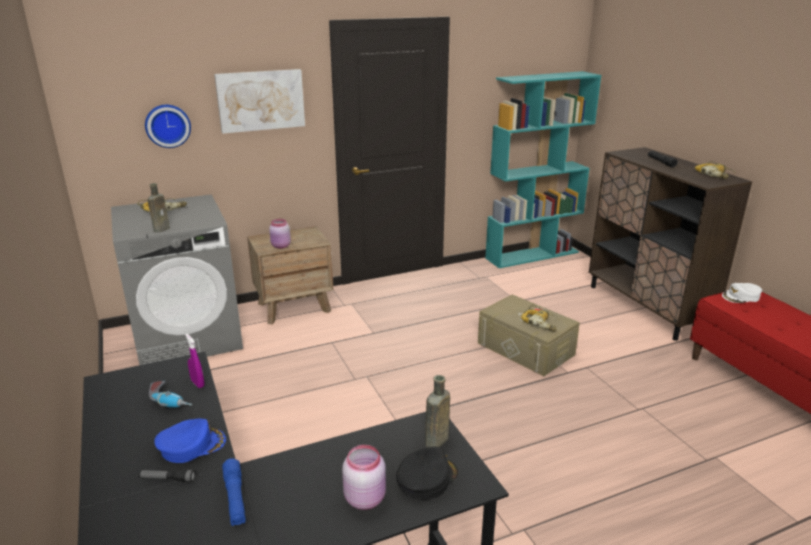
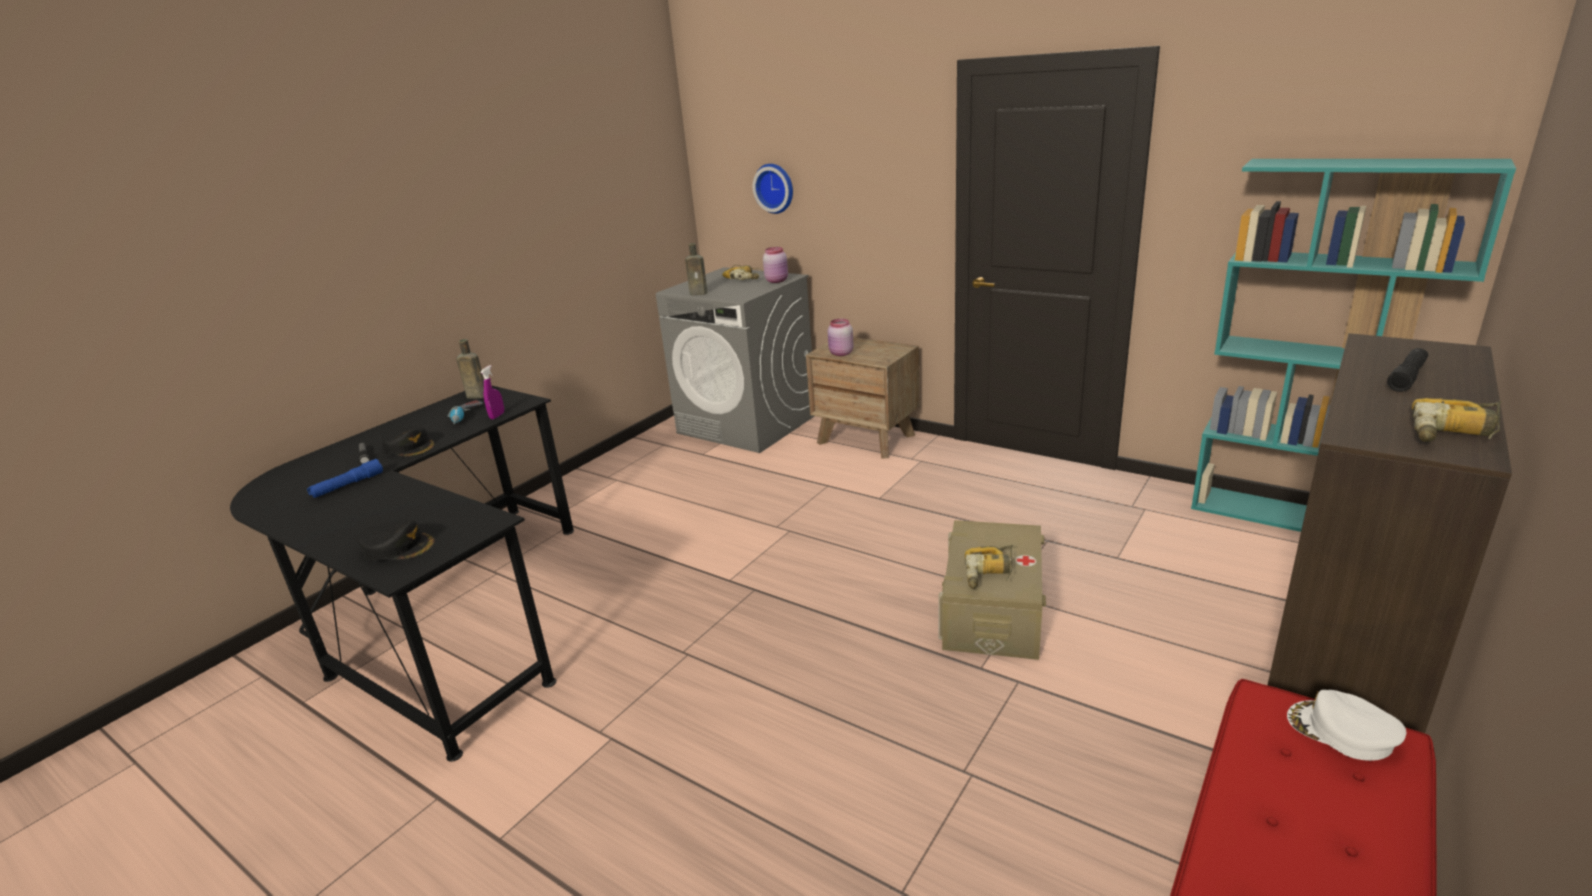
camera: 60 degrees right, 0 degrees up
blue cap [154,418,226,463] -> black cap [382,426,435,457]
picture [214,69,305,134] -> none
pink jar [342,445,386,510] -> pink jar moved to [763,247,788,283]
brown bottle [425,375,450,448] -> brown bottle moved to [456,339,484,399]

